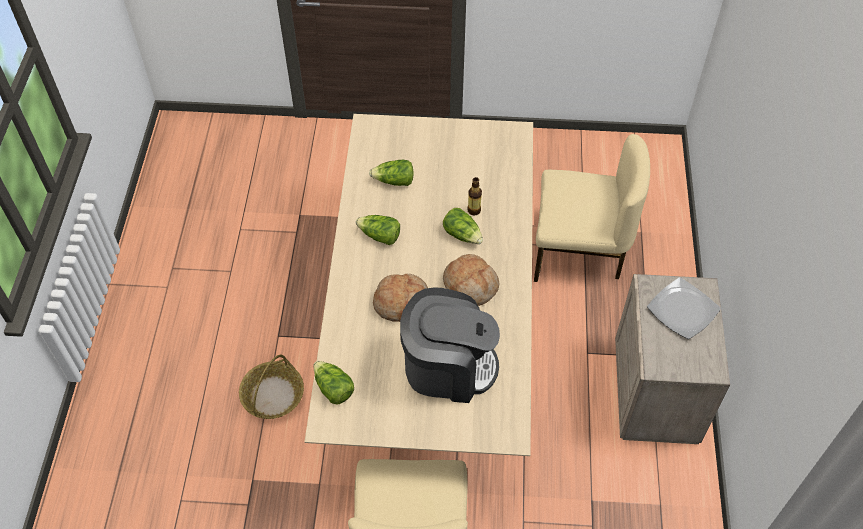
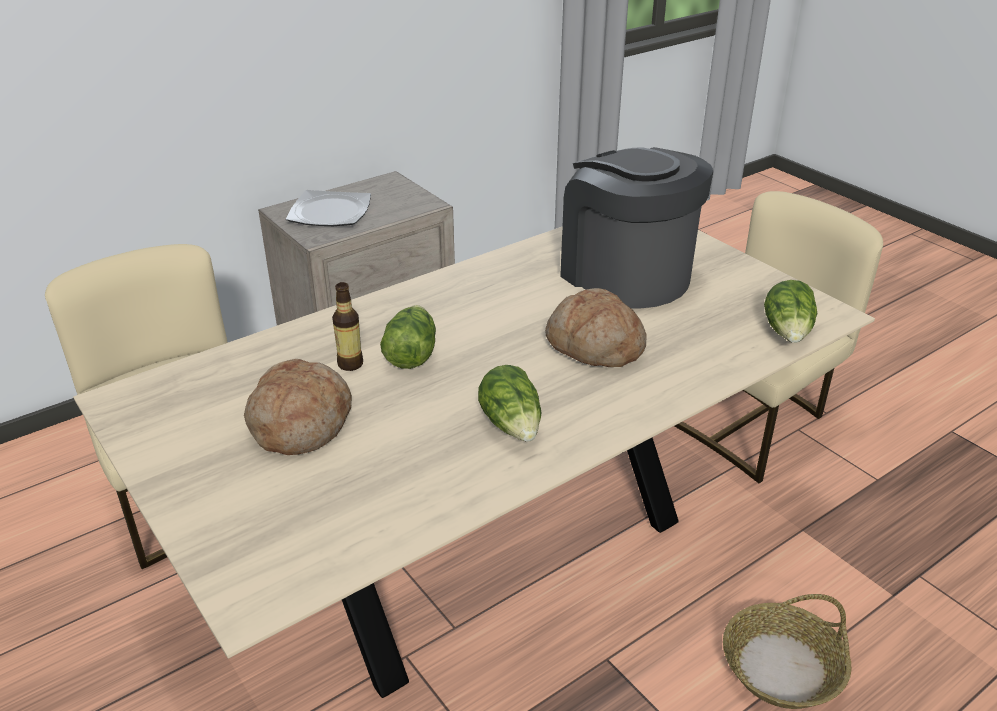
camera: 130 degrees left, 20 degrees down
lettuce [369,160,414,186] -> none
bread [443,254,500,306] -> bread moved to [244,359,352,455]

